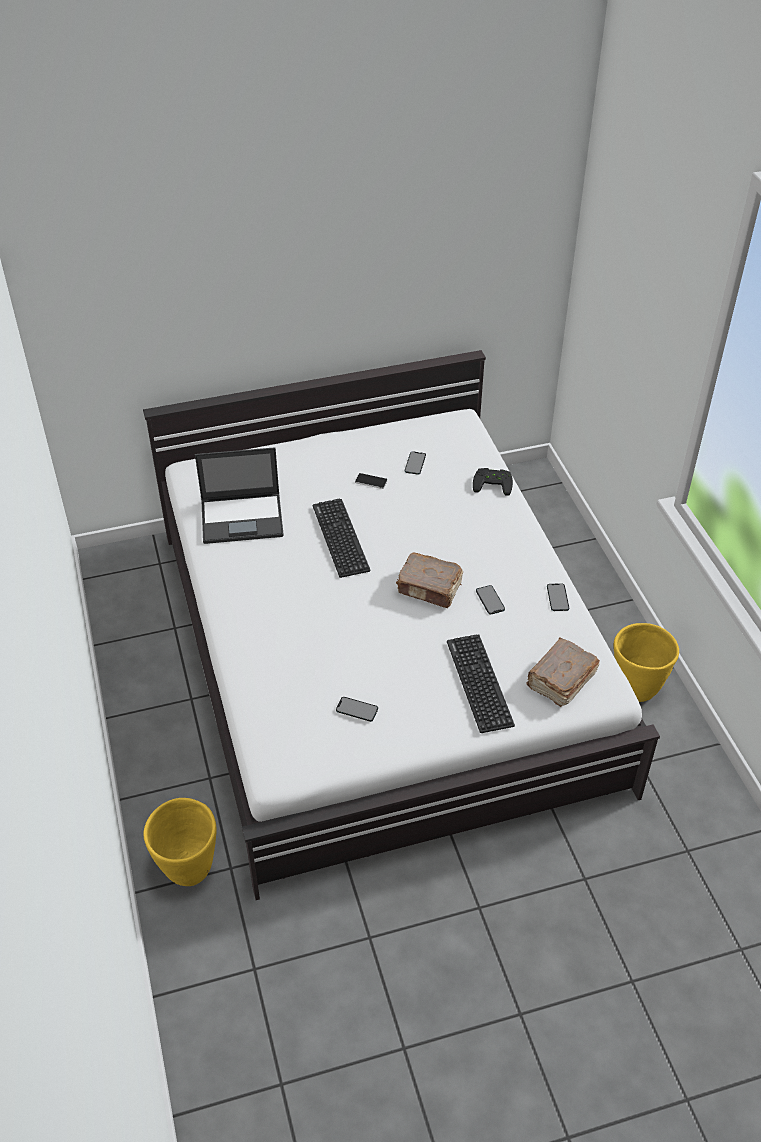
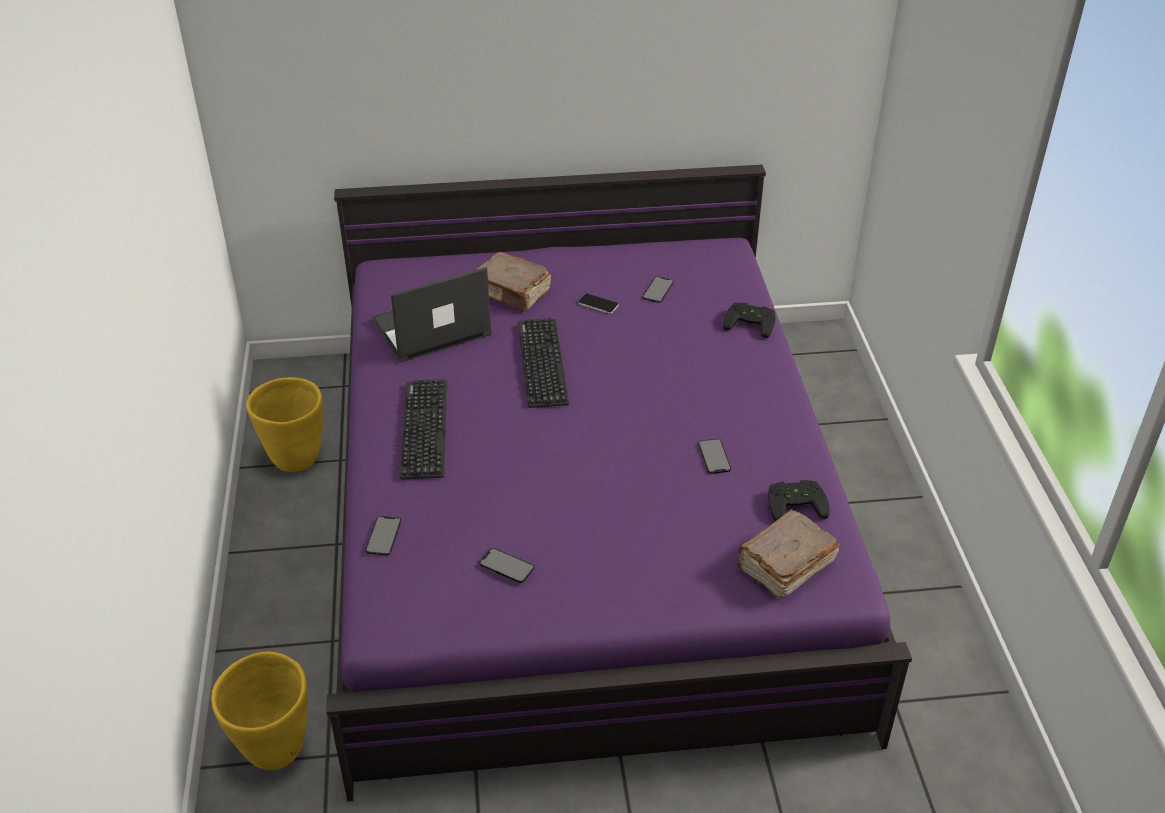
camera: 10 degrees right, 5 degrees down
white bed [143,350,660,900] -> purple bed [326,165,912,802]
laptop [195,447,284,544] -> laptop turned 150 degrees clockwise [371,267,492,363]
brown book [396,552,463,608] -> brown book moved to [477,252,551,312]
keyboard [447,634,515,733] -> keyboard moved to [400,379,447,479]
phone [547,583,569,611] -> phone moved to [366,516,401,556]
yellow planter [614,623,679,702] -> yellow planter moved to [246,377,323,472]
none -> black game controller [768,480,830,521]

